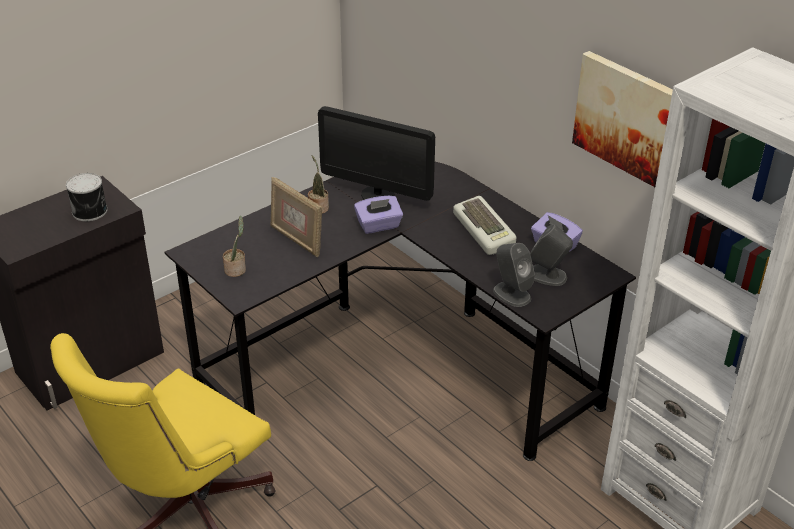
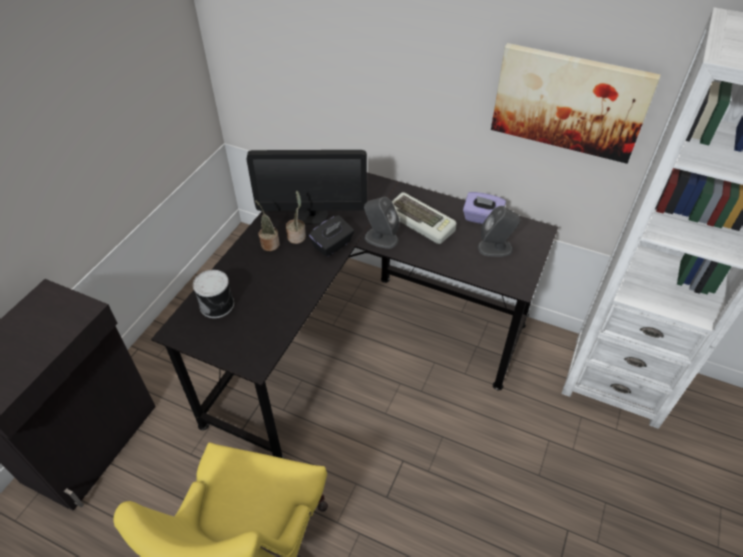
camera: 25 degrees left, 10 degrees up
can [66,173,107,221] -> can moved to [193,270,234,318]
potted plant [223,216,246,277] -> potted plant moved to [286,191,306,244]
picture frame [271,177,322,257] -> none
purple tissue box [354,196,403,234] -> black tissue box [309,215,354,257]
grey speaker [493,243,535,307] -> grey speaker moved to [364,197,399,249]

